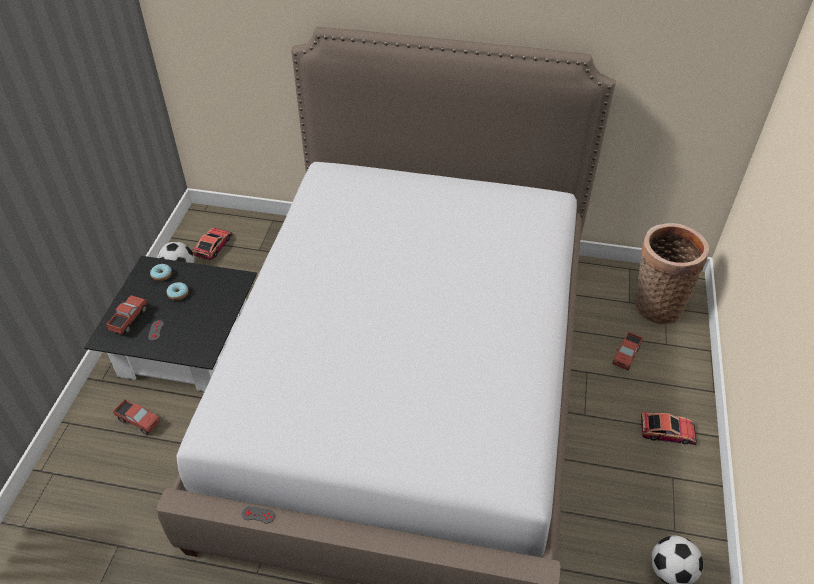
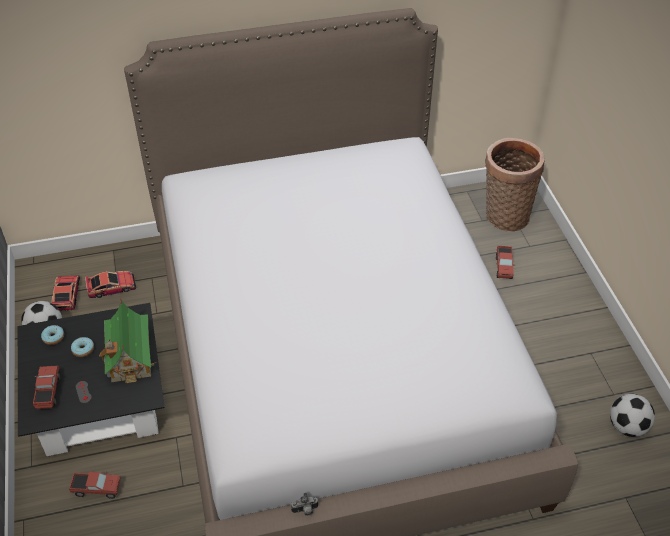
camera: 25 degrees left, 0 degrees up
grey game controller [242,506,275,523] -> camera [291,493,319,516]
toy car [641,411,697,445] -> toy car moved to [85,271,136,298]
none -> toy house [99,298,156,383]

